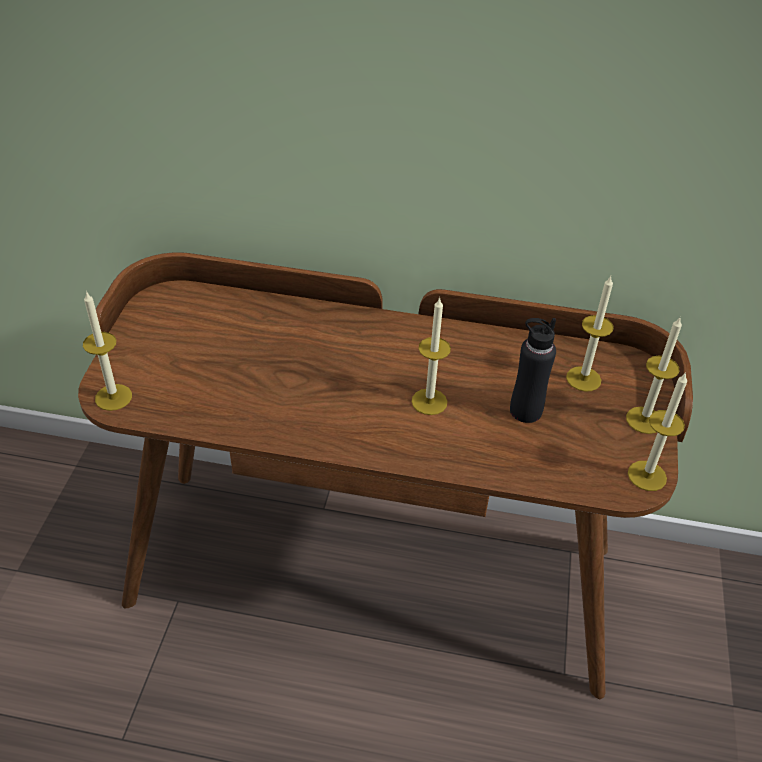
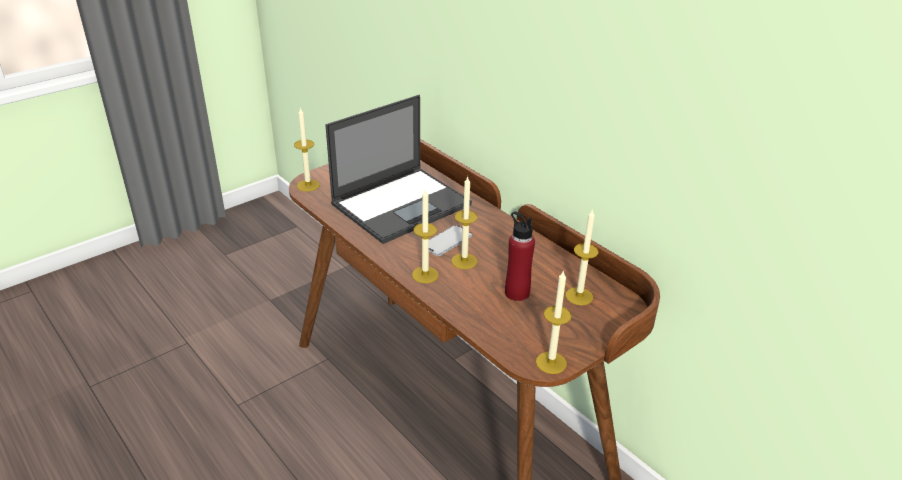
camera: 40 degrees right, 10 degrees down
black bottle [510,318,556,423] -> red bottle [505,211,535,301]
candle [626,316,682,434] -> candle moved to [412,188,439,283]
none -> laptop [325,95,472,244]
none -> phone [421,225,472,256]

